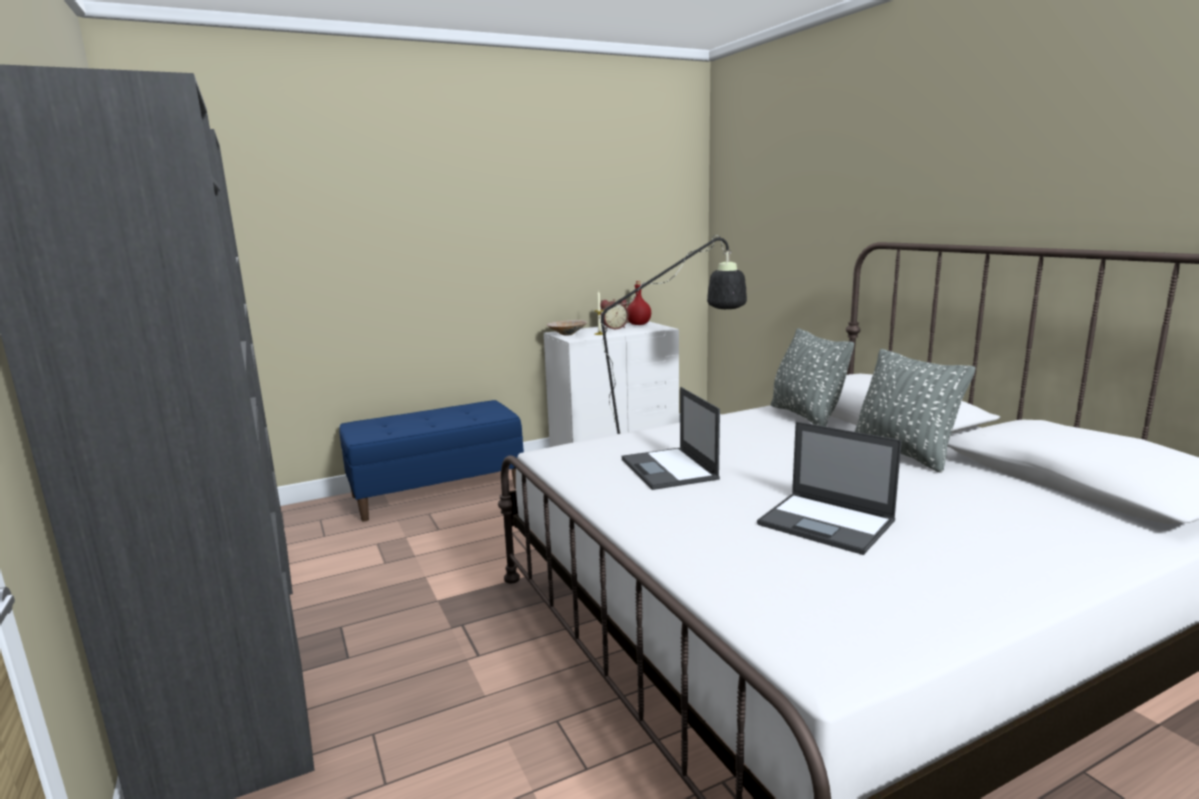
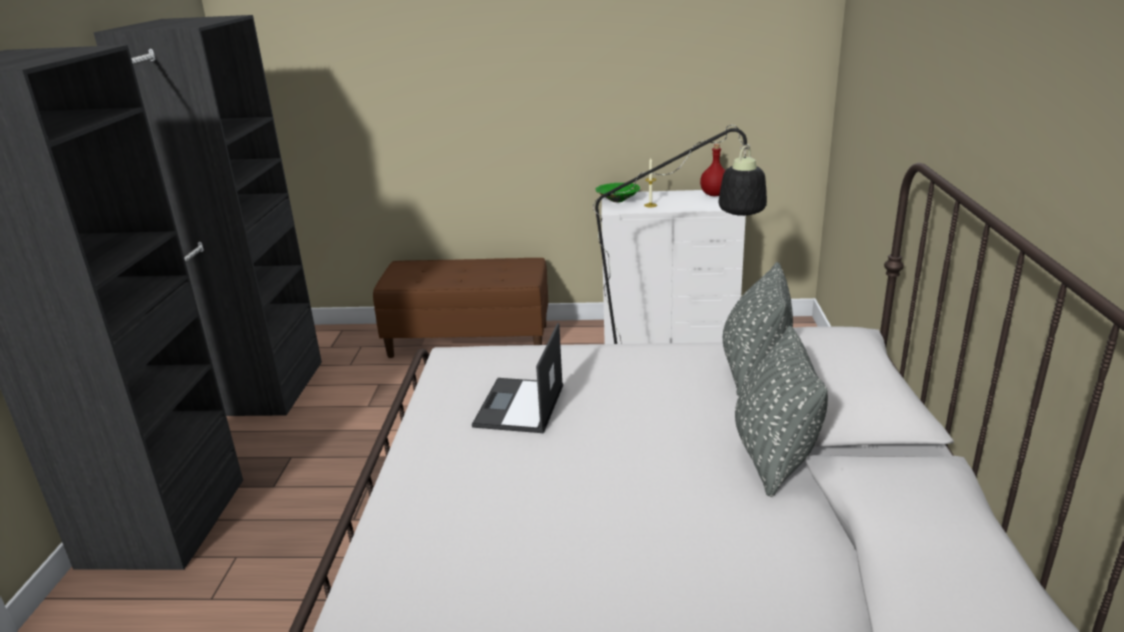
camera: 30 degrees right, 10 degrees up
blue bench [339,400,524,522] -> brown bench [373,258,548,358]
beige bowl [547,320,587,336] -> green bowl [595,183,640,202]
alarm clock [600,299,629,330] -> none
laptop [757,421,902,555] -> none

